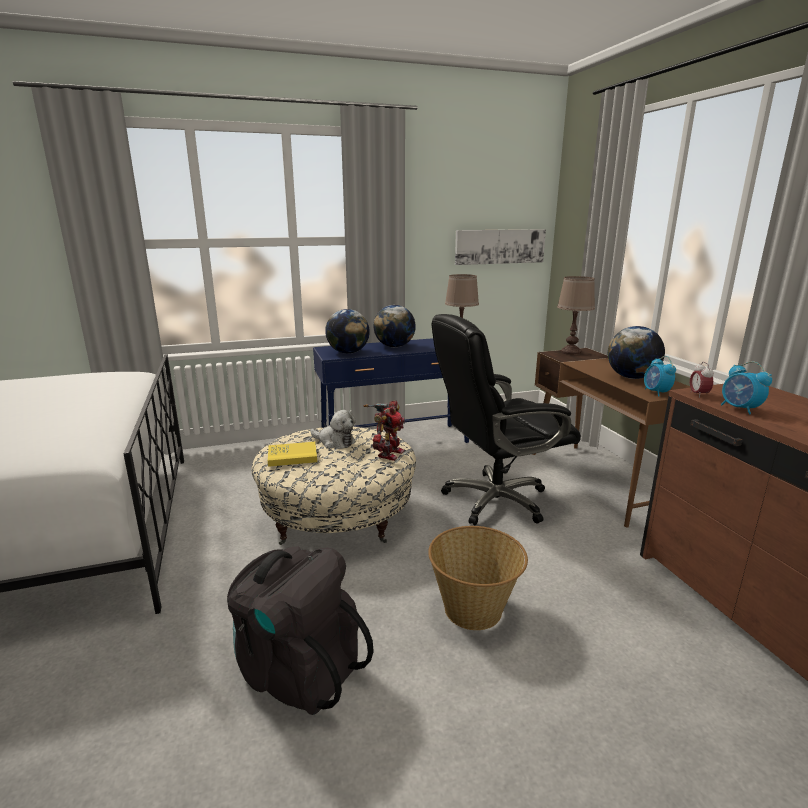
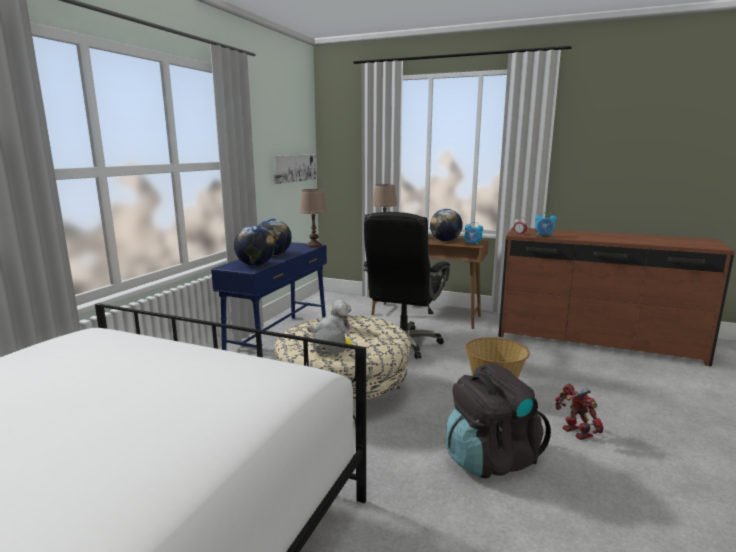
camera: 50 degrees left, 5 degrees down
yellow book [268,442,317,467] -> grey cap [313,327,352,355]
toy robot [363,401,405,461] -> toy robot moved to [555,383,604,440]

